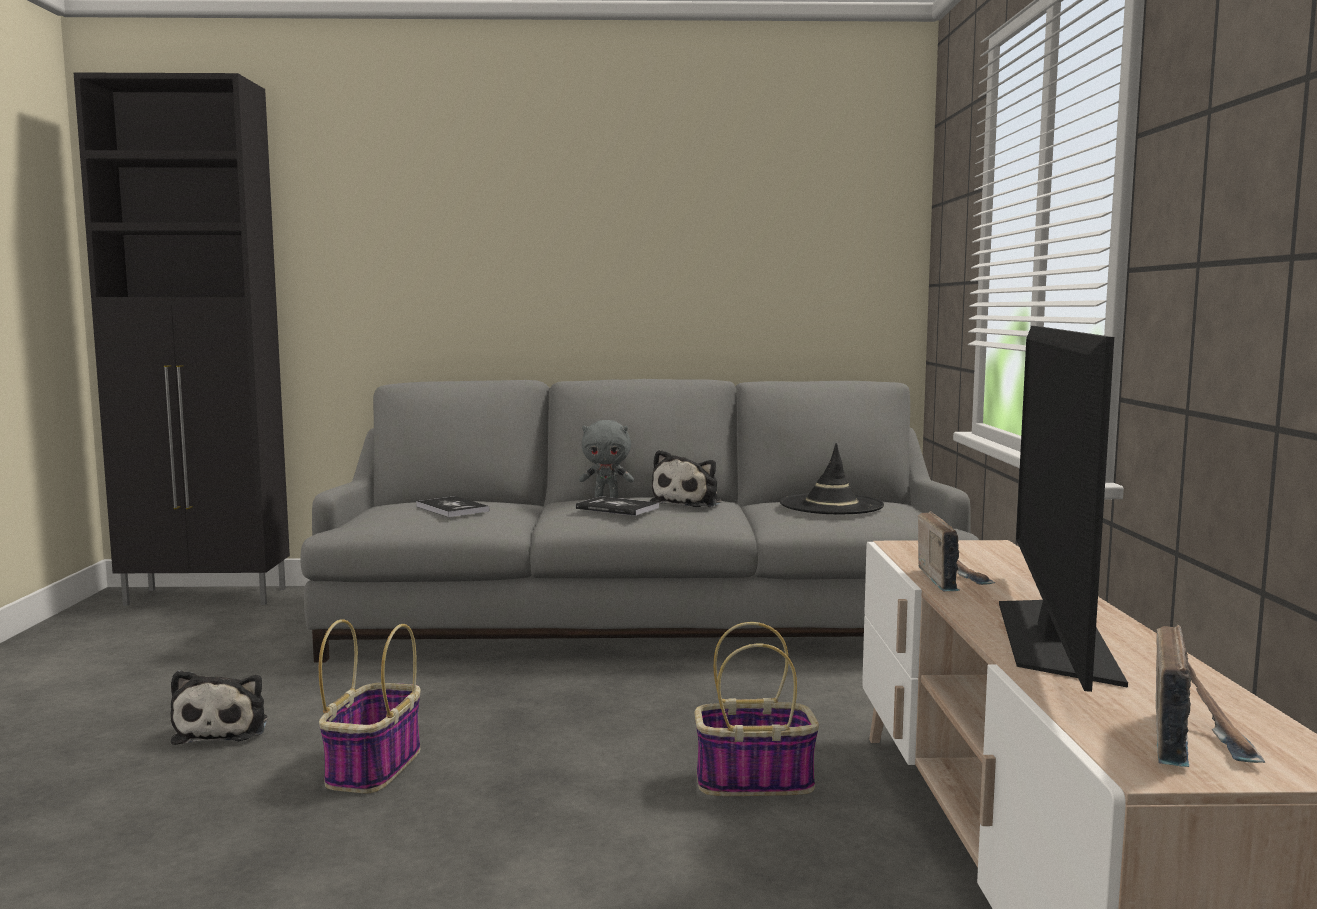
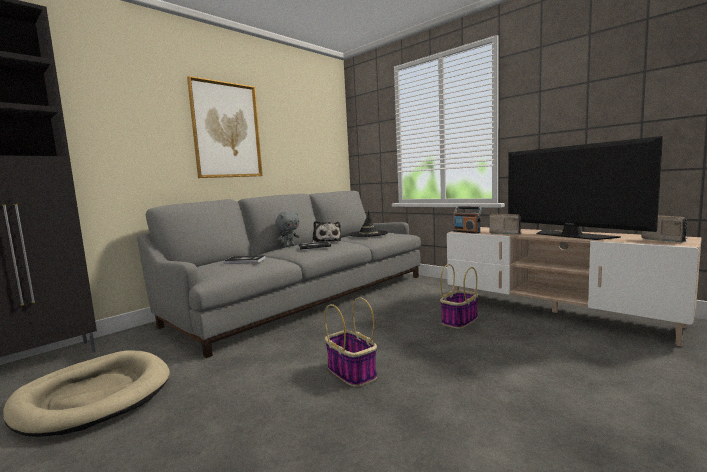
camera: 45 degrees left, 0 degrees up
plush toy [171,670,267,745] -> none
none -> beige dog bed [3,350,170,437]
none -> picture [187,76,263,178]
none -> radio [453,206,482,234]

